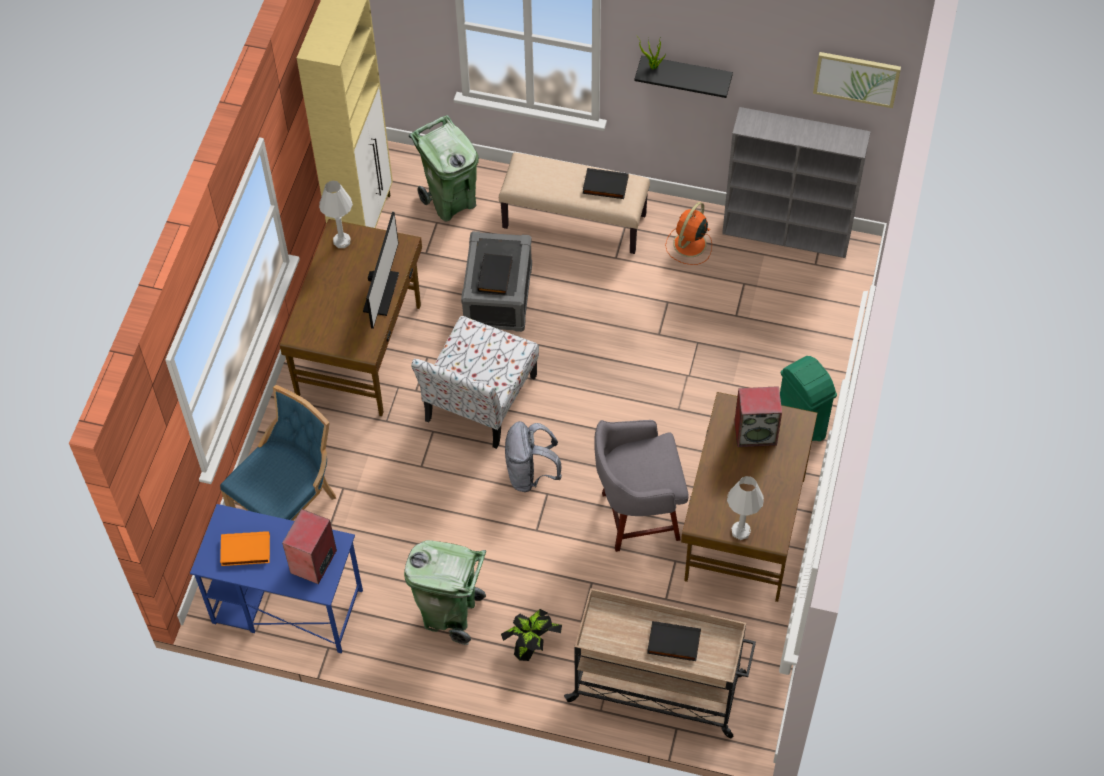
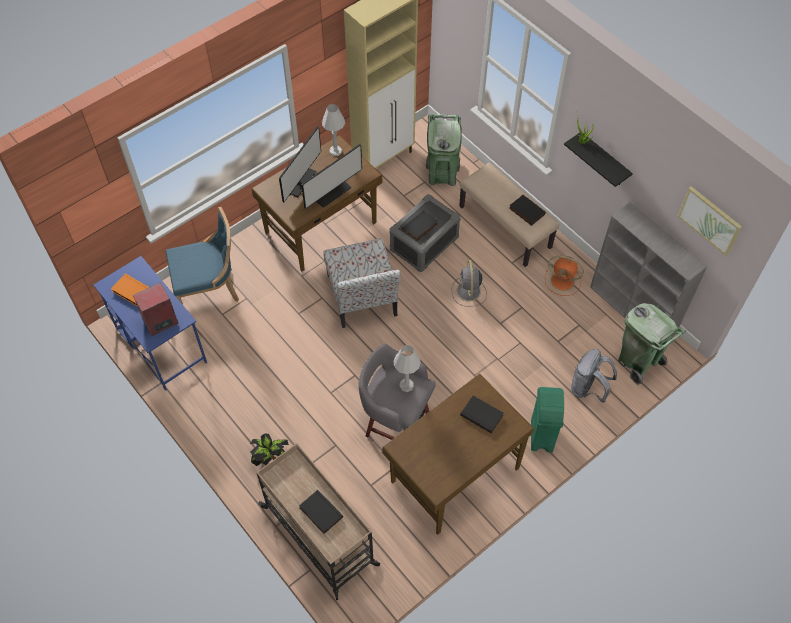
camera: 35 degrees right, 0 degrees up
green trash can [404,540,486,645] -> green trash can moved to [618,303,686,385]
chair [411,316,539,449] -> chair turned 75 degrees counterclockwise [324,239,401,328]
grey backpack [505,421,562,492] -> grey backpack moved to [571,349,617,403]
orange fan [665,202,712,265] -> orange fan turned 135 degrees counterclockwise [545,256,584,296]
white table lamp [727,476,764,540] -> white table lamp moved to [394,345,421,392]
speaker [734,386,782,447] -> black book [460,395,504,433]
none -> monitor [279,126,321,203]
none -> grey fan [452,260,487,307]

